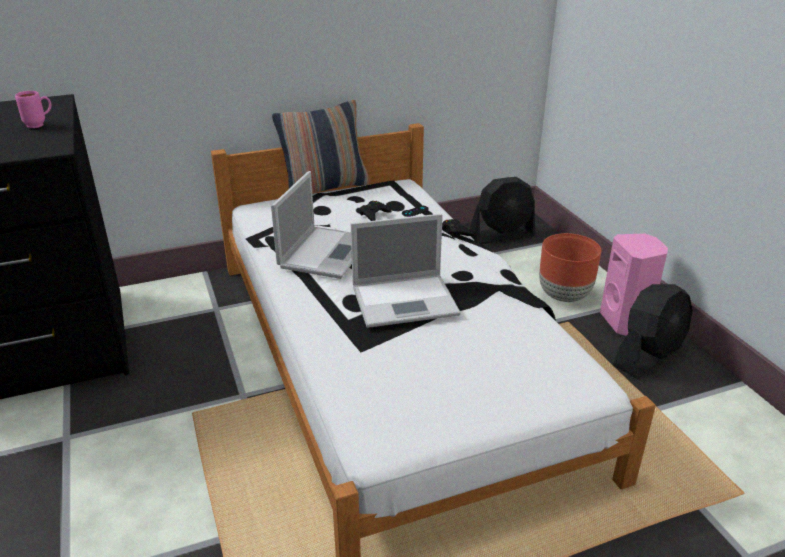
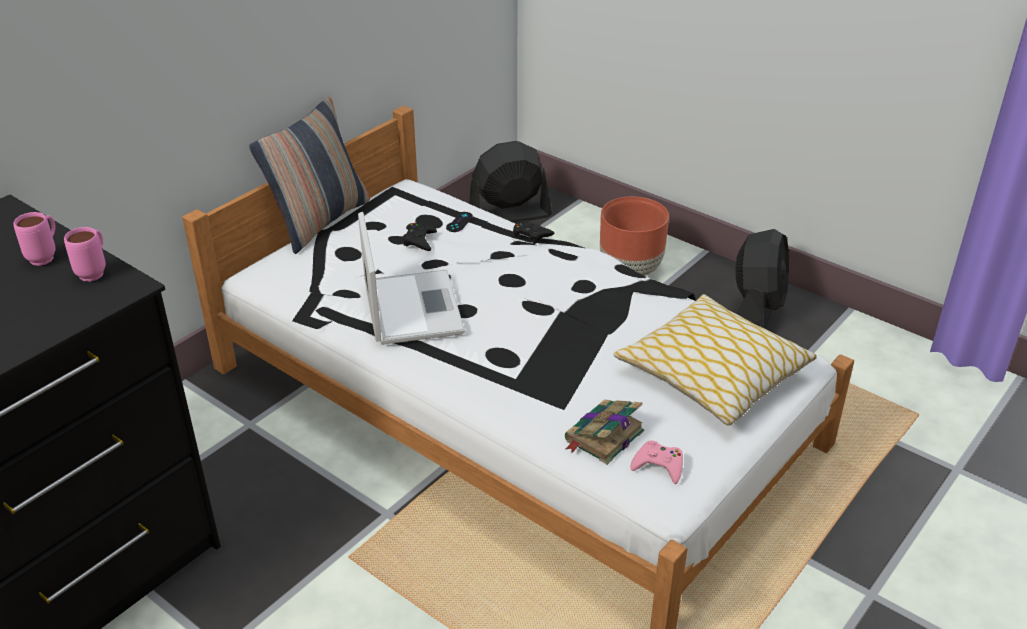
camera: 30 degrees left, 5 degrees up
laptop [351,214,461,328] -> none
black fan [470,177,535,244] -> black fan turned 150 degrees counterclockwise [469,141,552,224]
pink speaker [600,234,668,336] -> none
none -> pink mug [64,227,106,282]
none -> book [565,400,644,465]
none -> pillow [614,294,817,425]
none -> pink game controller [630,440,683,484]

